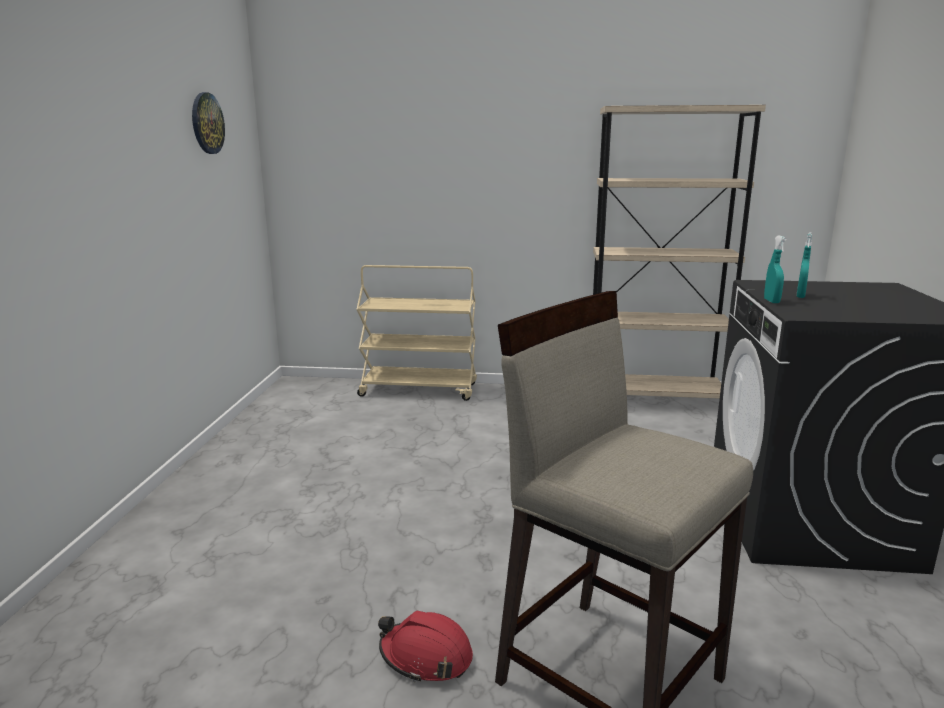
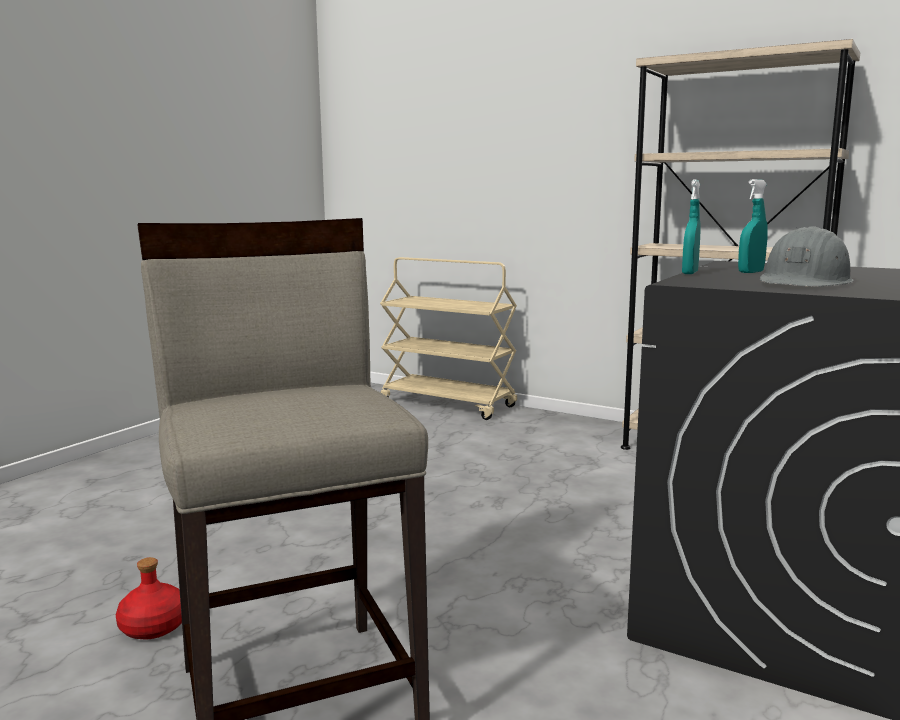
camera: 25 degrees right, 5 degrees down
wall clock [192,92,225,154] -> none
red hard hat [378,611,473,683] -> red bottle [116,557,182,639]
none -> grey hard hat [760,226,854,287]

